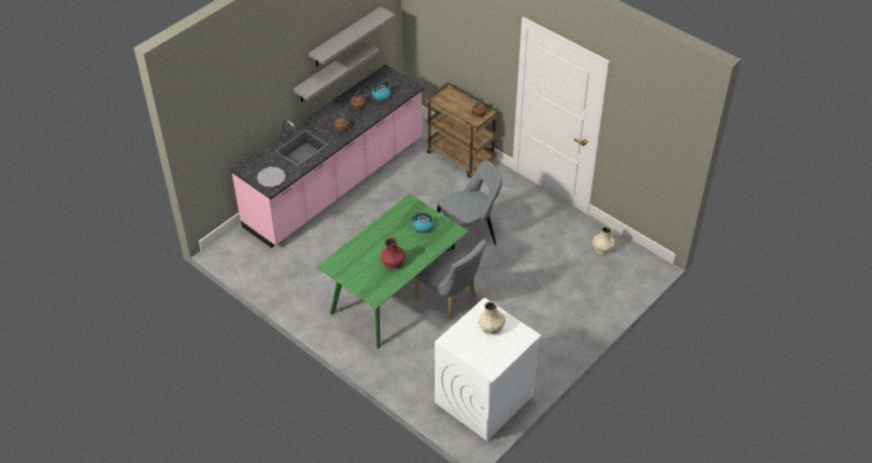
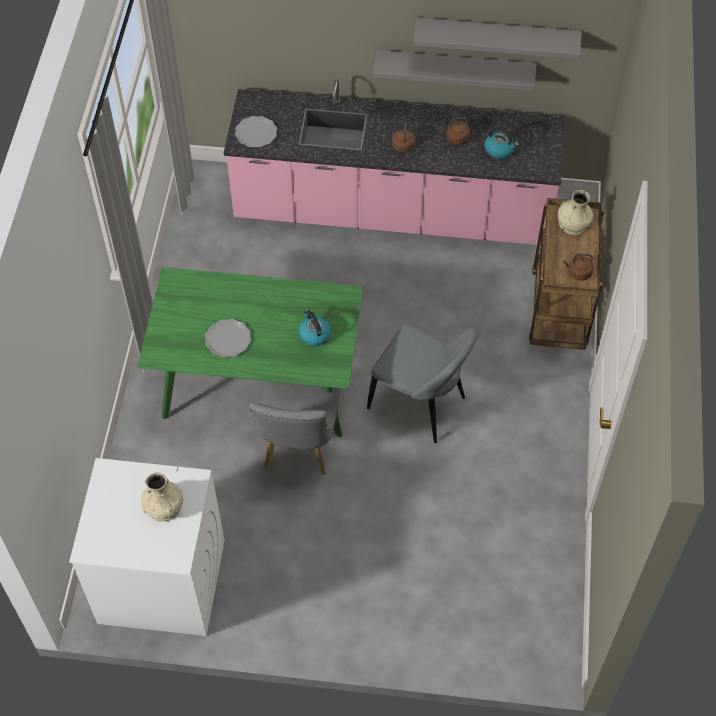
camera: 55 degrees right, 10 degrees up
red vase [381,238,406,270] -> plate [205,319,251,357]
beige vase [592,225,615,255] -> beige vase moved to [557,190,593,236]

